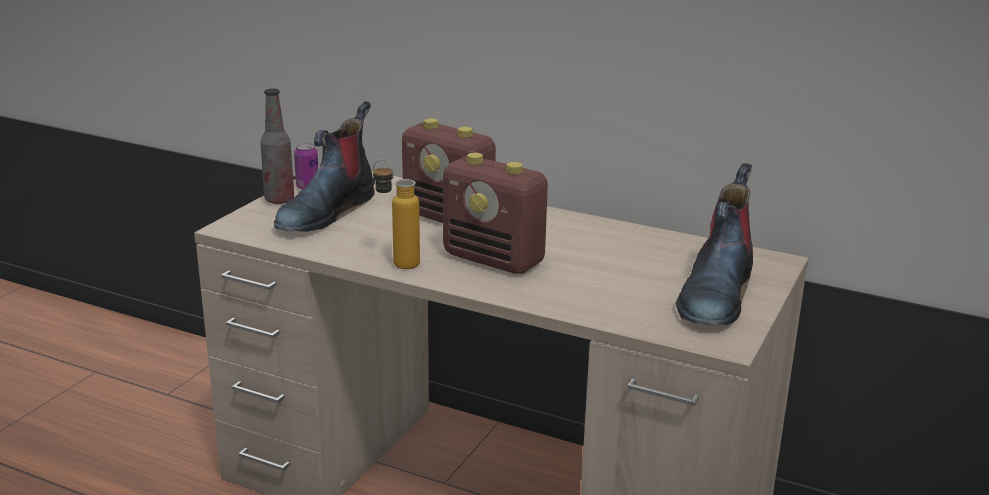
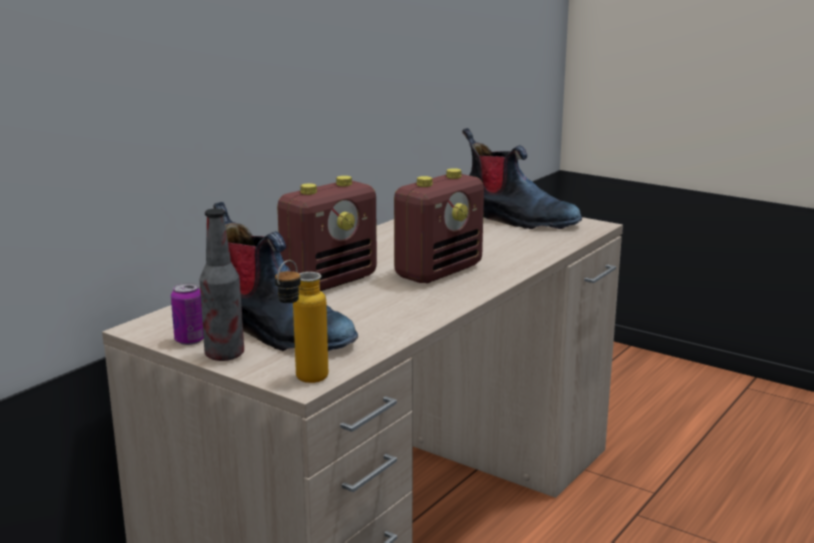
camera: 80 degrees left, 5 degrees down
bottle [373,159,420,269] -> bottle moved to [275,260,328,383]

